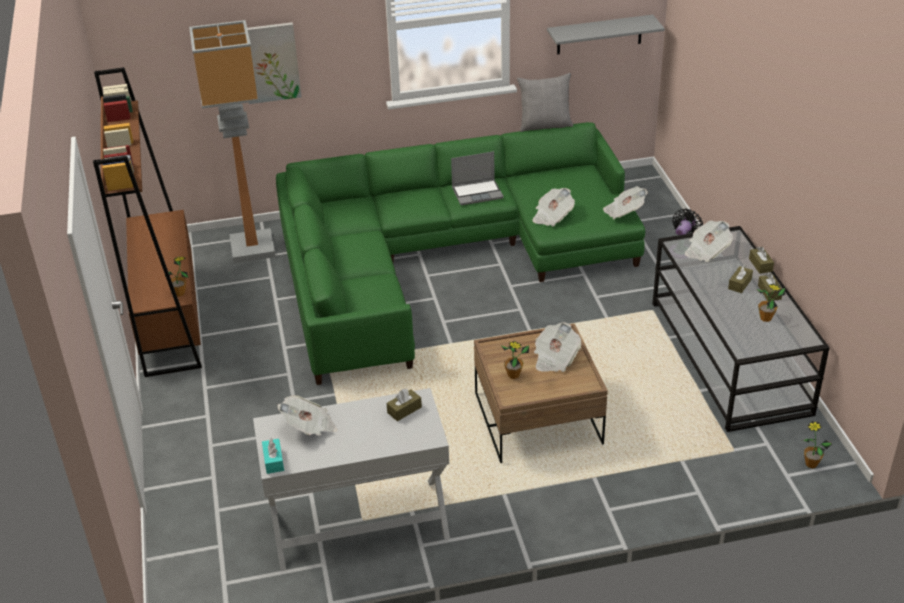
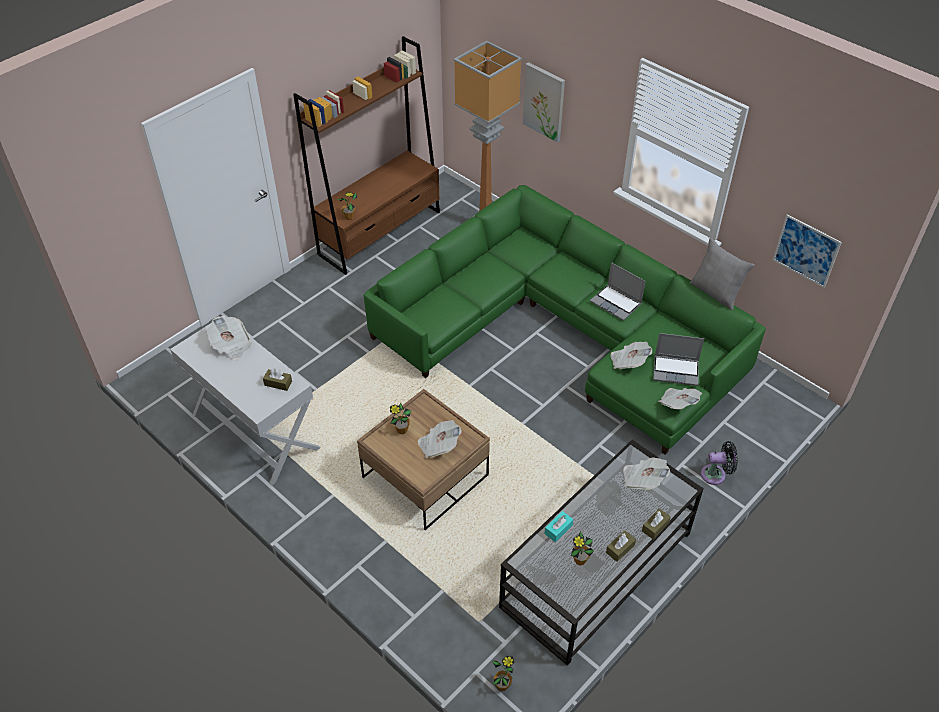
camera: 55 degrees right, 10 degrees up
turquoise tissue box [262,438,284,474] -> turquoise tissue box moved to [544,511,573,542]
grey shelf [547,15,665,55] -> picture [773,214,842,288]
brown tissue box [728,265,753,293] -> none
none -> laptop [653,333,704,386]

